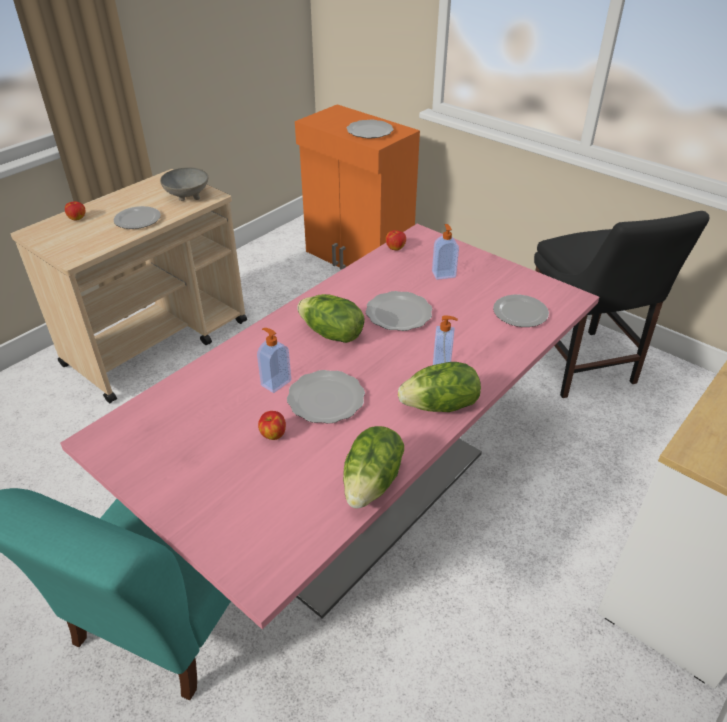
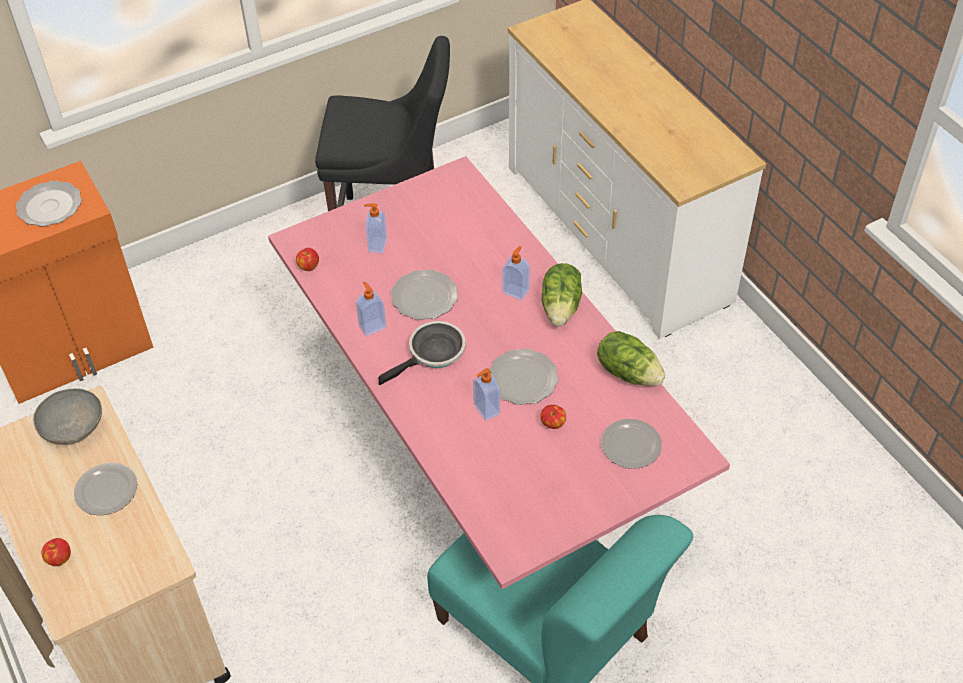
camera: 70 degrees left, 10 degrees up
lettuce [297,294,365,343] -> frying pan [378,321,466,385]
plate [493,295,549,327] -> plate moved to [601,419,662,469]
none -> soap dispenser [356,282,386,336]

